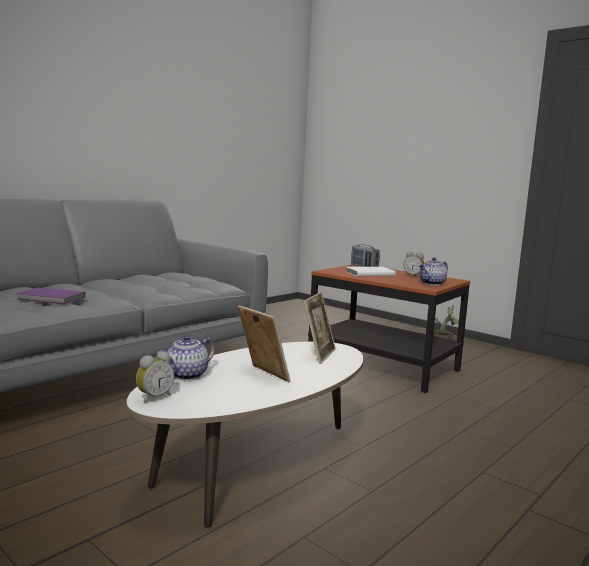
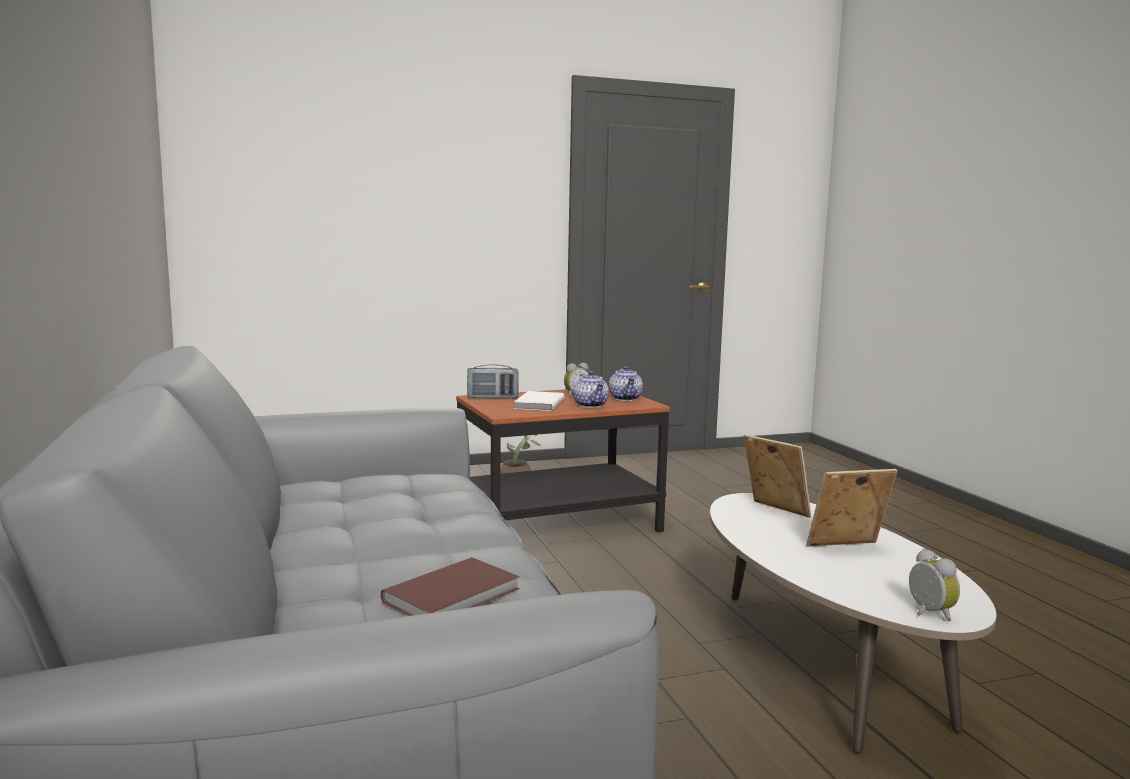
camera: 60 degrees left, 0 degrees up
purple book [16,287,86,305] -> brown book [381,557,520,616]
teapot [157,335,215,380] -> teapot moved to [573,371,609,408]

